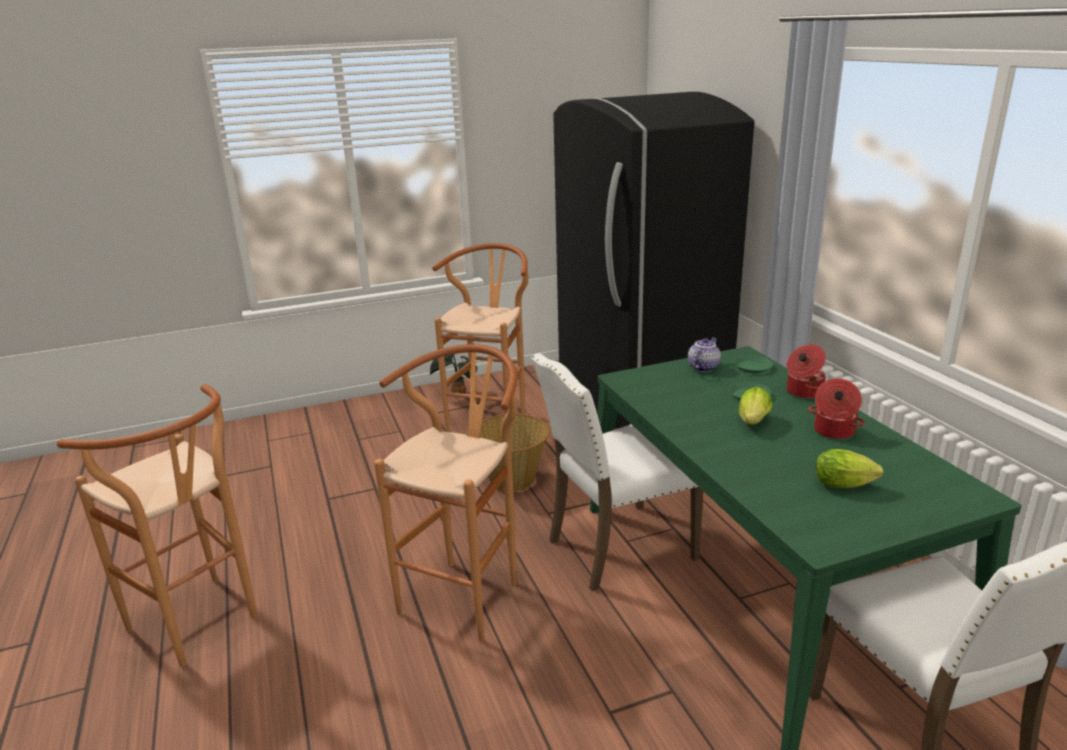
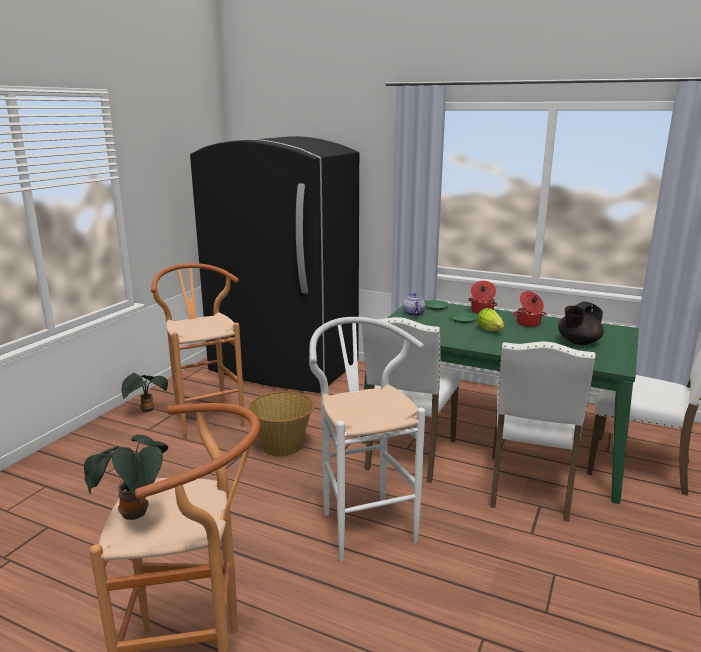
camera: 45 degrees left, 5 degrees down
brown stool [374,344,518,642] -> white stool [309,317,425,561]
lettuce [816,449,883,488] -> black teapot [558,301,604,345]
none -> potted plant [84,435,168,520]
none -> white chair [490,341,596,522]

